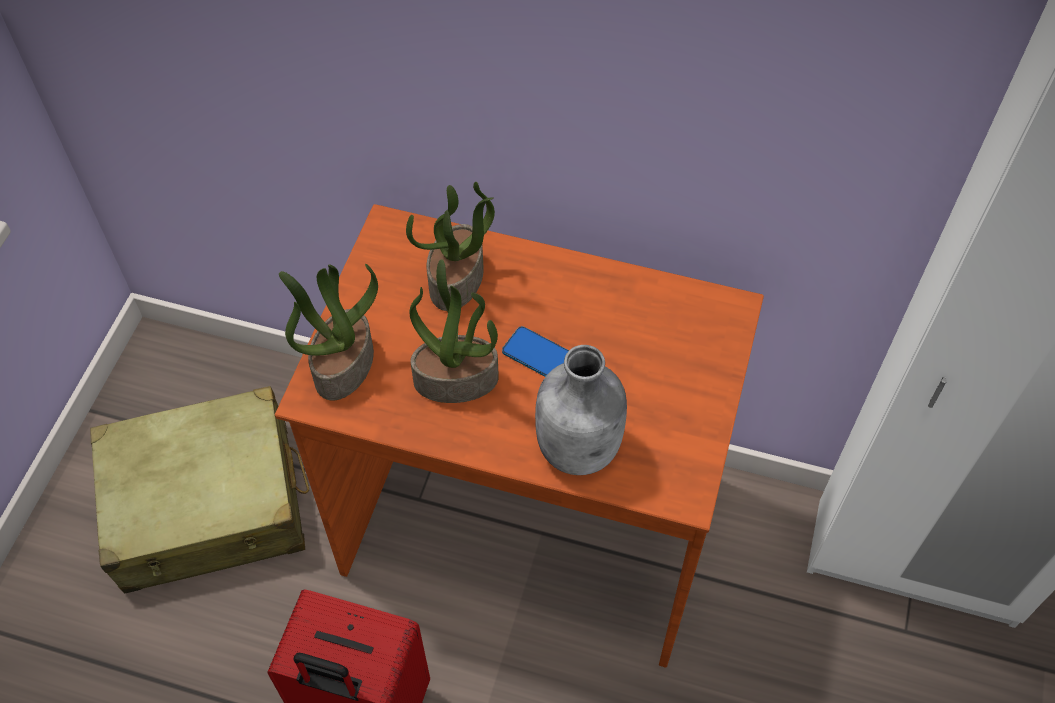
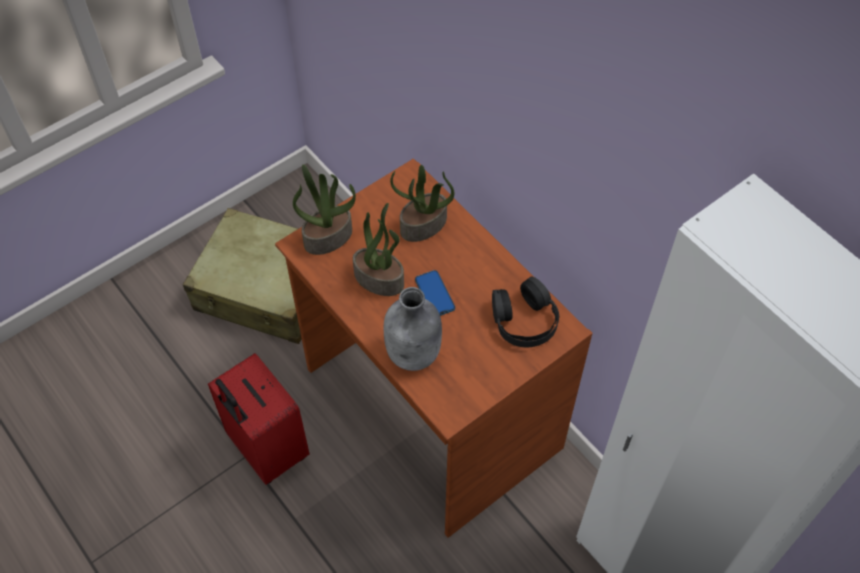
camera: 35 degrees right, 0 degrees up
none -> black headphones [492,277,559,347]

